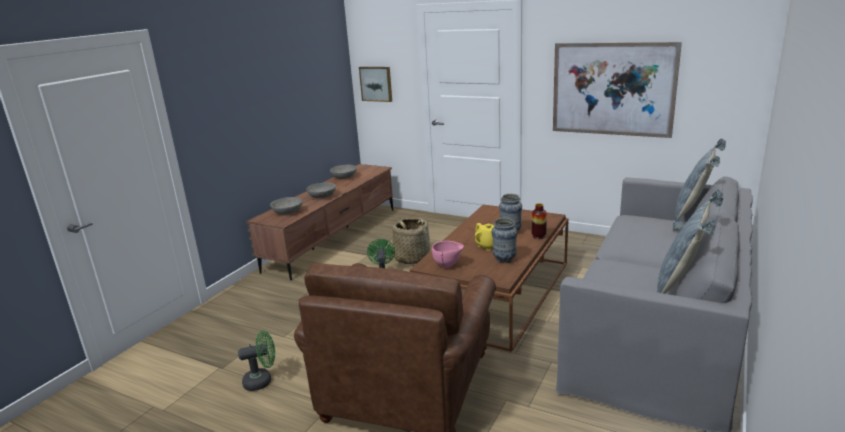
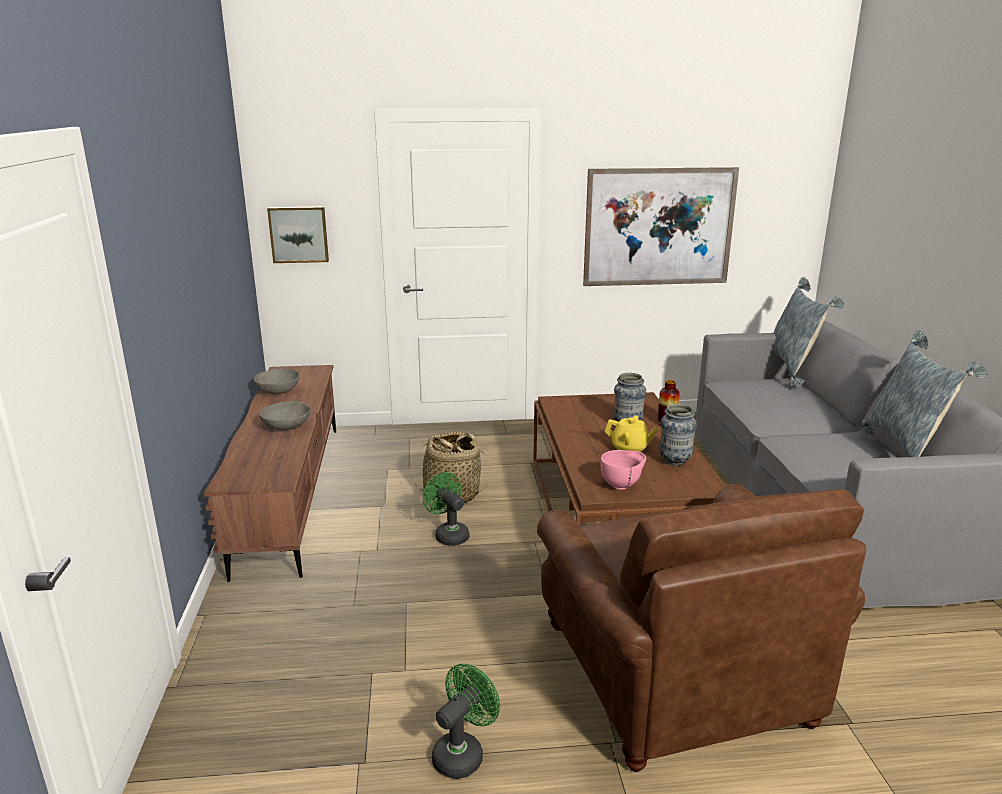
camera: 35 degrees left, 0 degrees up
grey bowl [270,197,303,215] -> none

